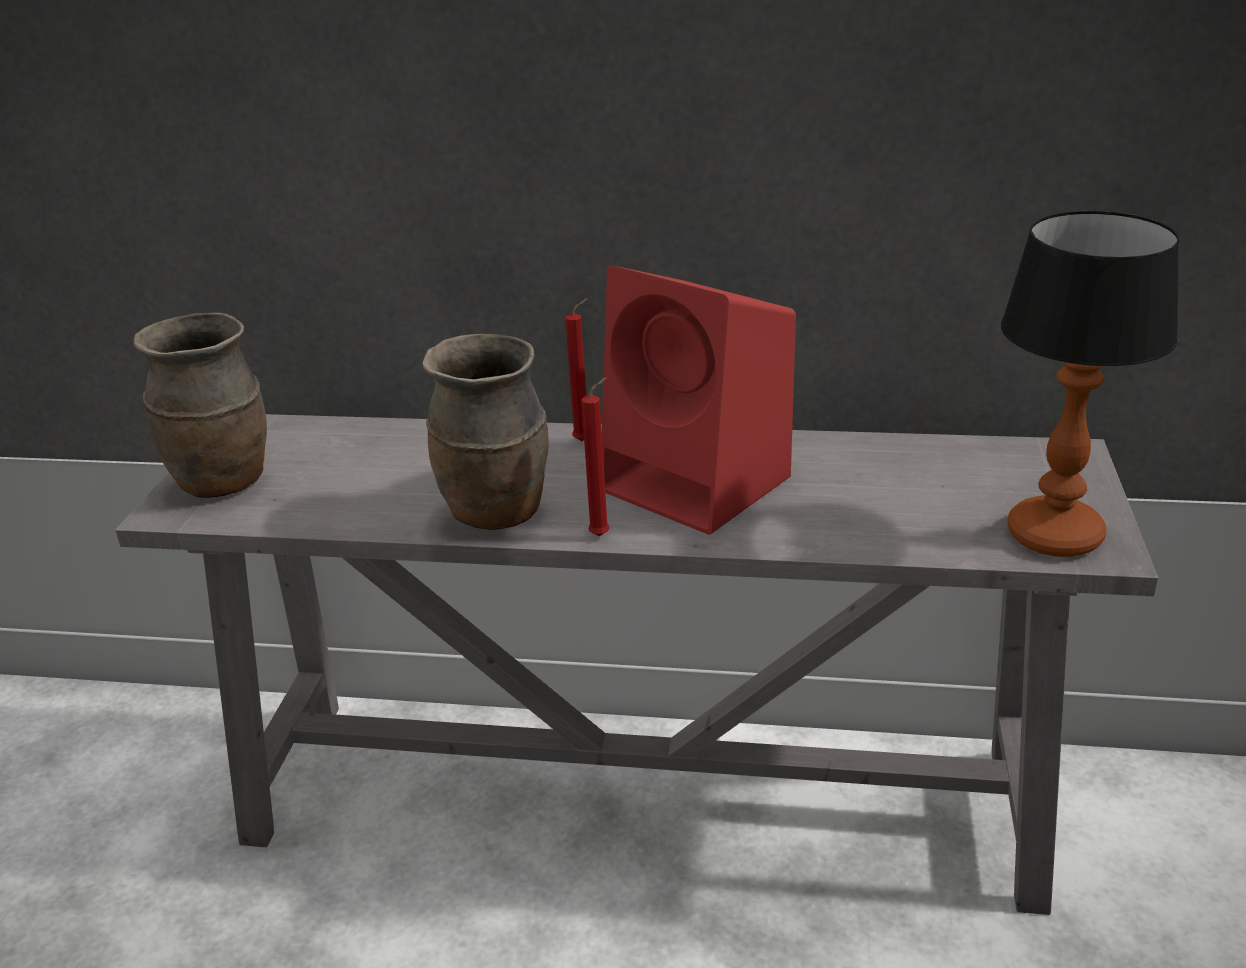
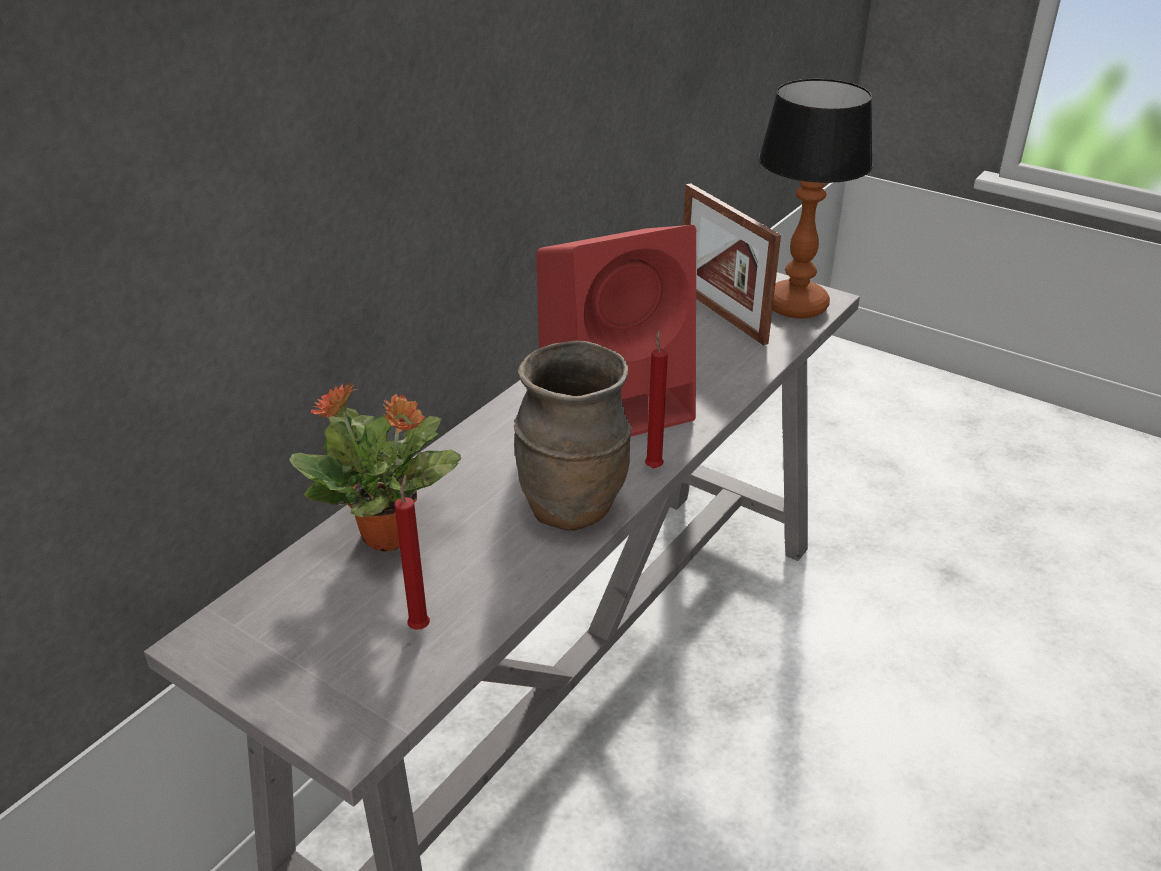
camera: 65 degrees left, 5 degrees up
brown vase [133,313,267,498] -> none
red candle [565,298,587,441] -> red candle moved to [395,475,430,630]
none -> potted plant [289,383,461,552]
none -> picture frame [683,183,781,346]

